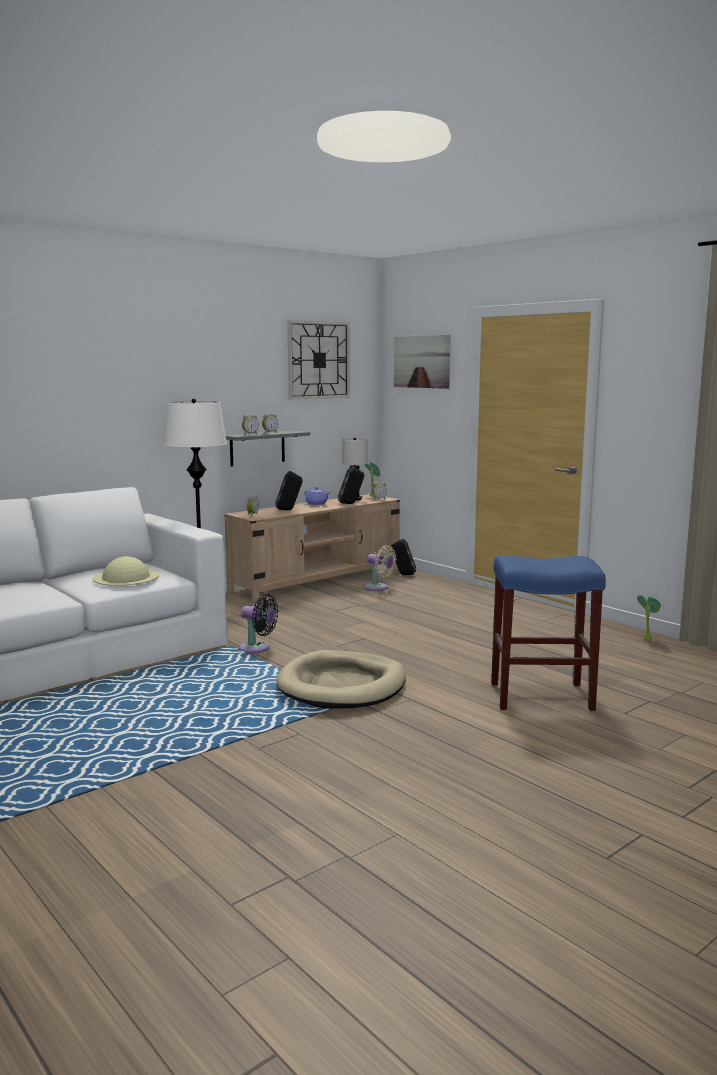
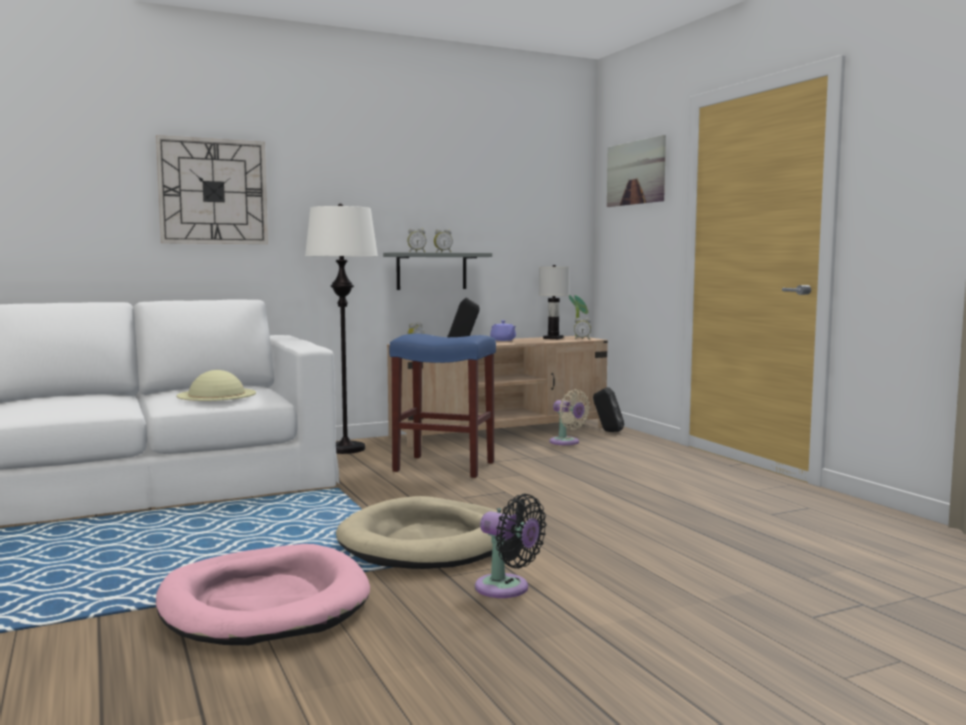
camera: 15 degrees right, 5 degrees down
black fan [239,594,278,653] -> black fan moved to [475,493,546,598]
wall clock [287,320,350,400] -> wall clock moved to [156,135,268,244]
black speaker [338,466,364,504] -> none
blue stool [491,556,606,711] -> blue stool moved to [389,333,496,478]
potted plant [637,595,661,641] -> none
none -> pink dog bed [156,544,370,645]

